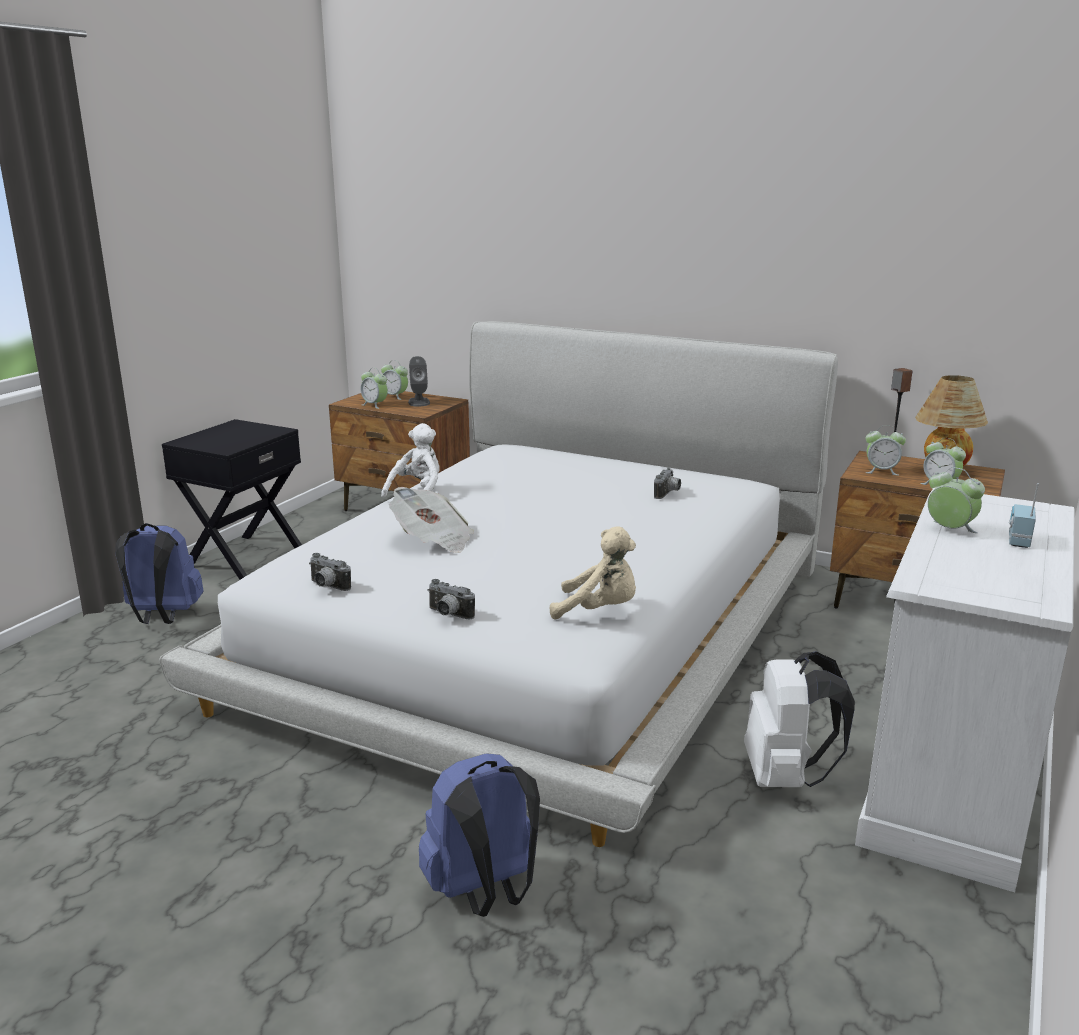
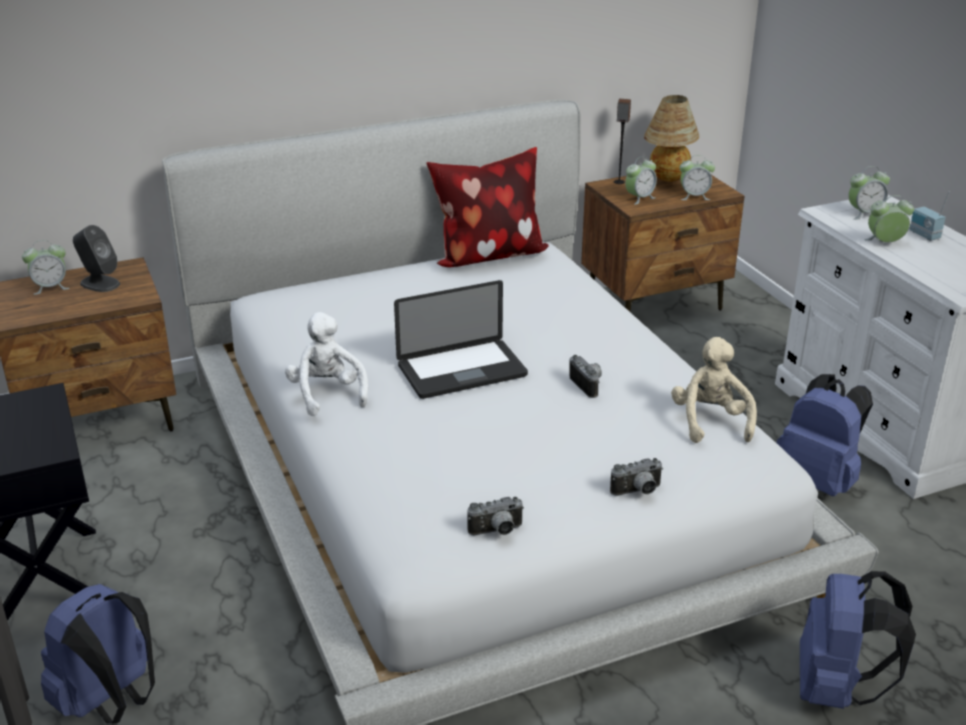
camera: 50 degrees left, 10 degrees up
alarm clock [361,368,388,409] -> alarm clock moved to [848,166,890,220]
newspaper [389,487,474,553] -> none
beige plush toy [550,527,636,620] -> beige plush toy turned 60 degrees counterclockwise [671,337,757,443]
camera [654,468,681,499] -> camera moved to [569,355,602,398]
white backpack [744,652,855,787] -> blue backpack [777,374,873,496]
none -> laptop [394,280,528,399]
none -> pillow [426,147,548,267]

